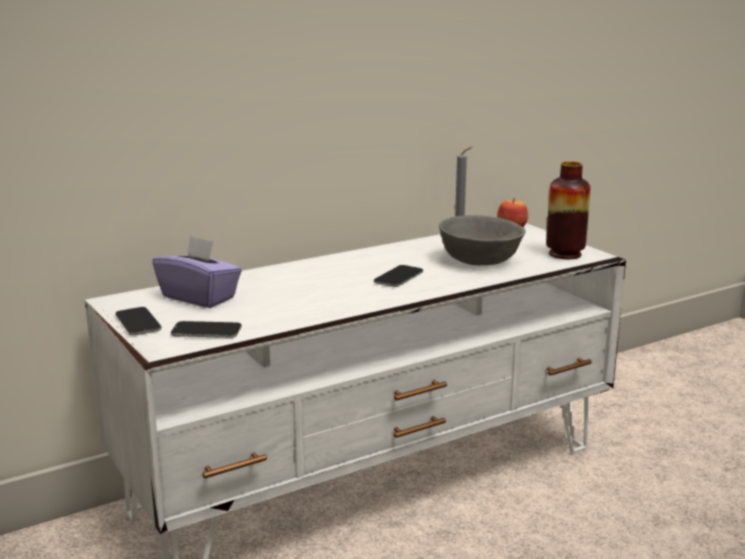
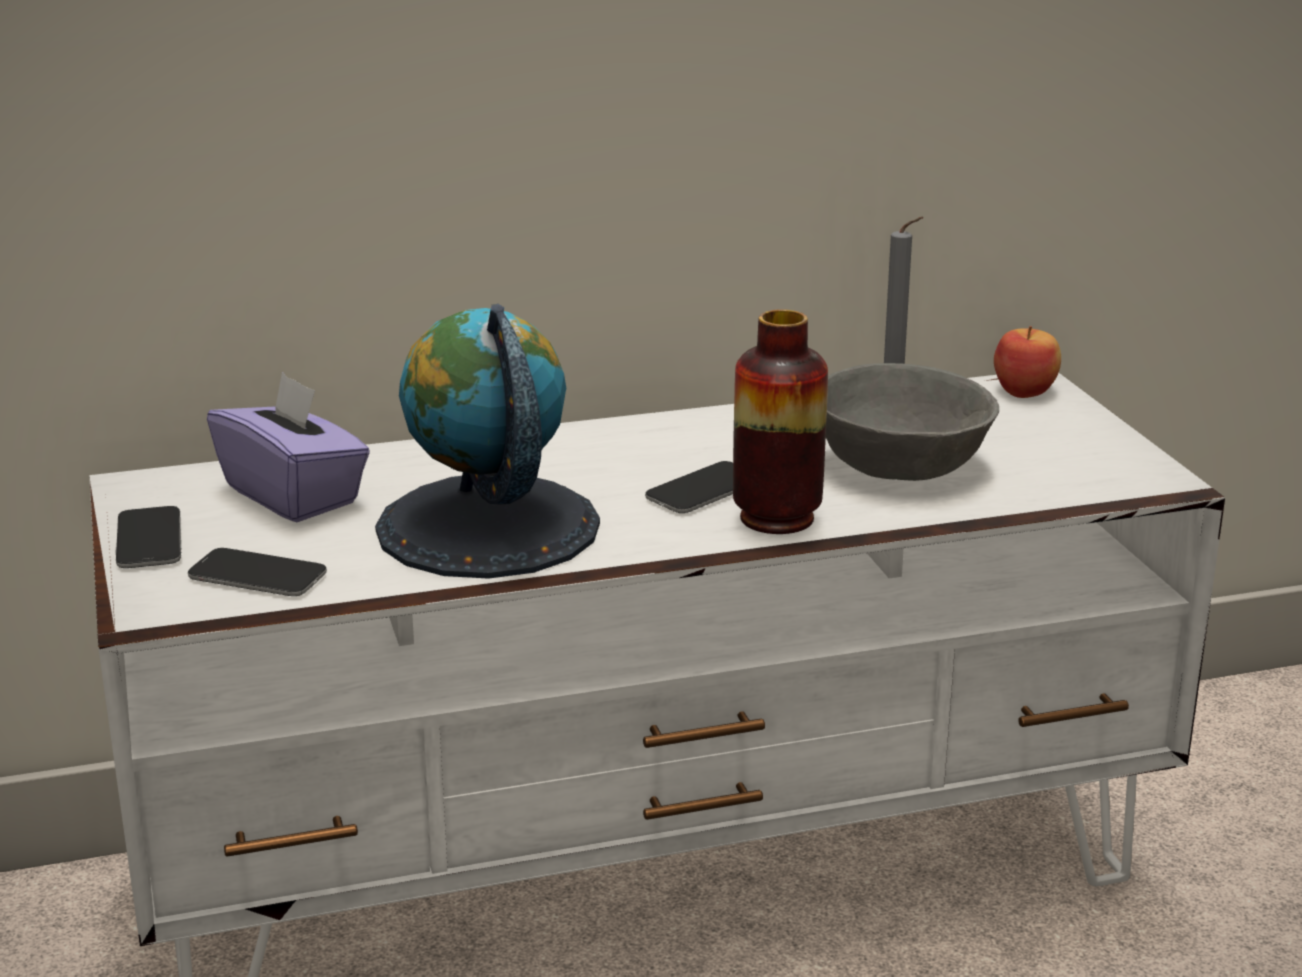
camera: 15 degrees right, 5 degrees up
vase [546,161,591,259] -> vase moved to [733,309,828,534]
none -> globe [375,304,600,579]

